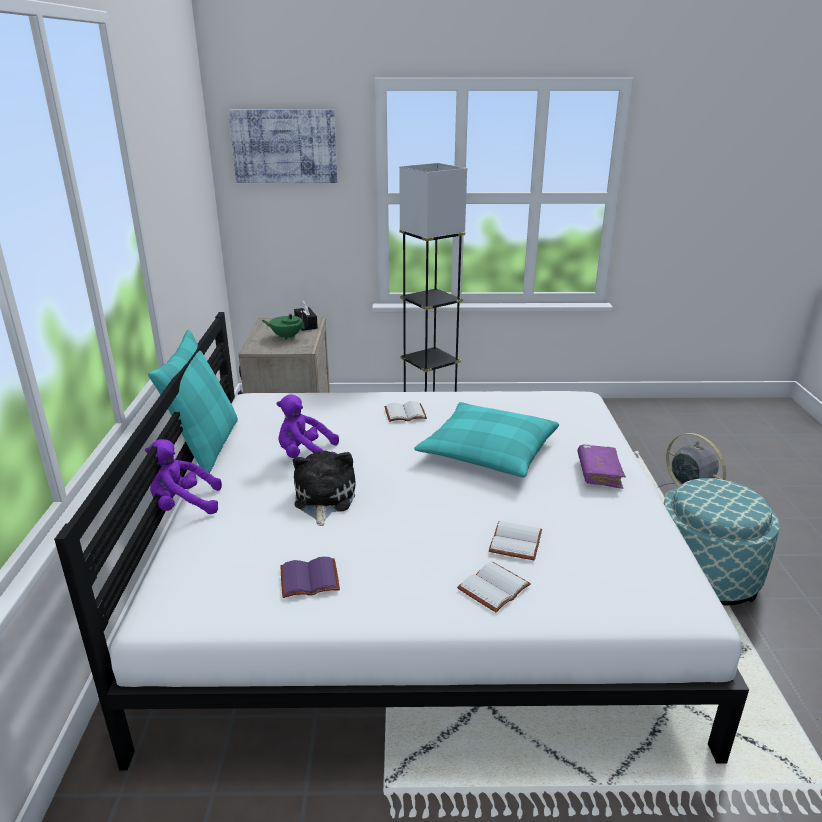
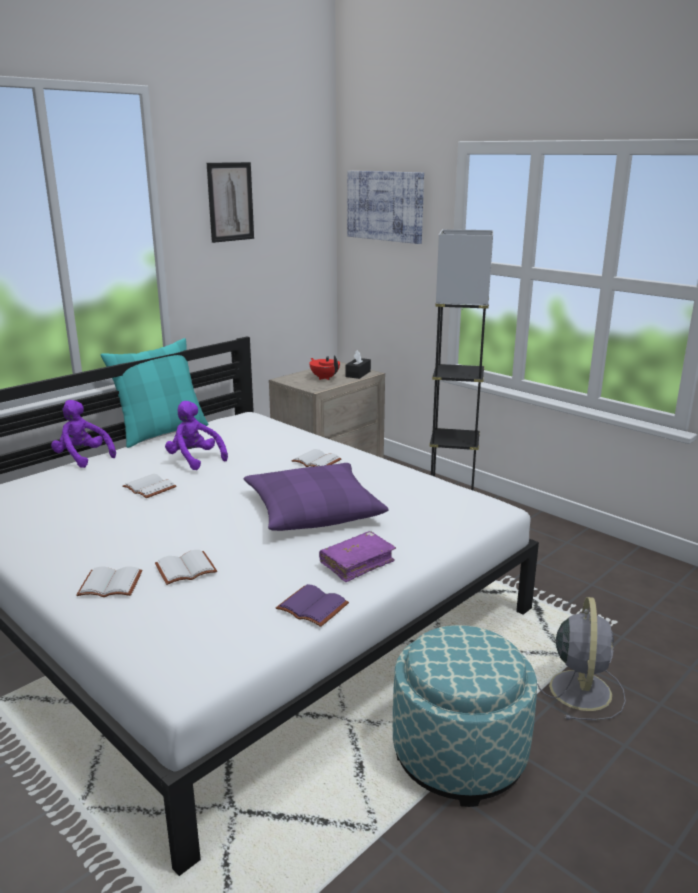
camera: 45 degrees right, 5 degrees down
green teapot [262,311,308,340] -> red teapot [309,355,340,380]
purple book [281,557,340,598] -> purple book moved to [276,584,349,627]
plush toy [293,451,356,526] -> white book [123,474,176,498]
turquoise pillow [414,402,559,477] -> purple pillow [244,463,389,531]
none -> picture [207,162,254,243]

